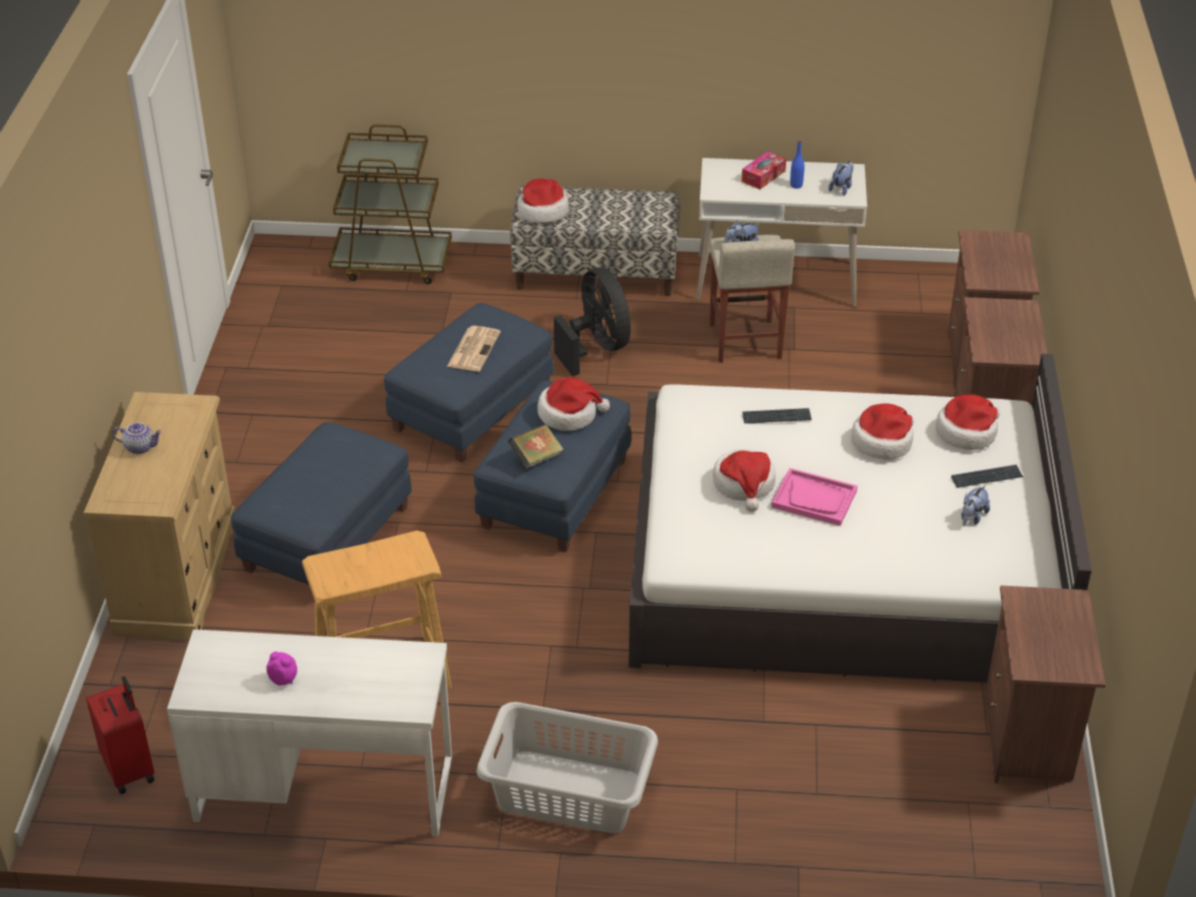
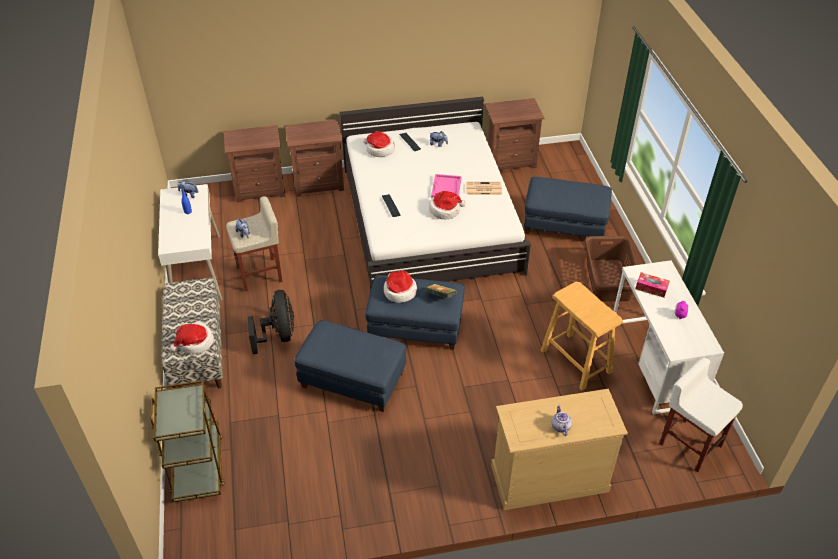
camera: 105 degrees left, 5 degrees up
red suitcase [86,676,155,794] -> white stool [659,357,743,472]
blue ottoman [231,422,412,585] -> blue ottoman moved to [524,177,612,244]
newspaper [447,326,501,371] -> newspaper moved to [466,182,502,195]
grey laundry basket [477,702,658,833] -> brown laundry basket [584,236,637,301]
black fan [554,267,631,376] -> black fan turned 120 degrees clockwise [248,290,294,354]
tissue box [742,151,786,189] -> tissue box moved to [635,272,670,298]
hat [851,403,914,459] -> none

